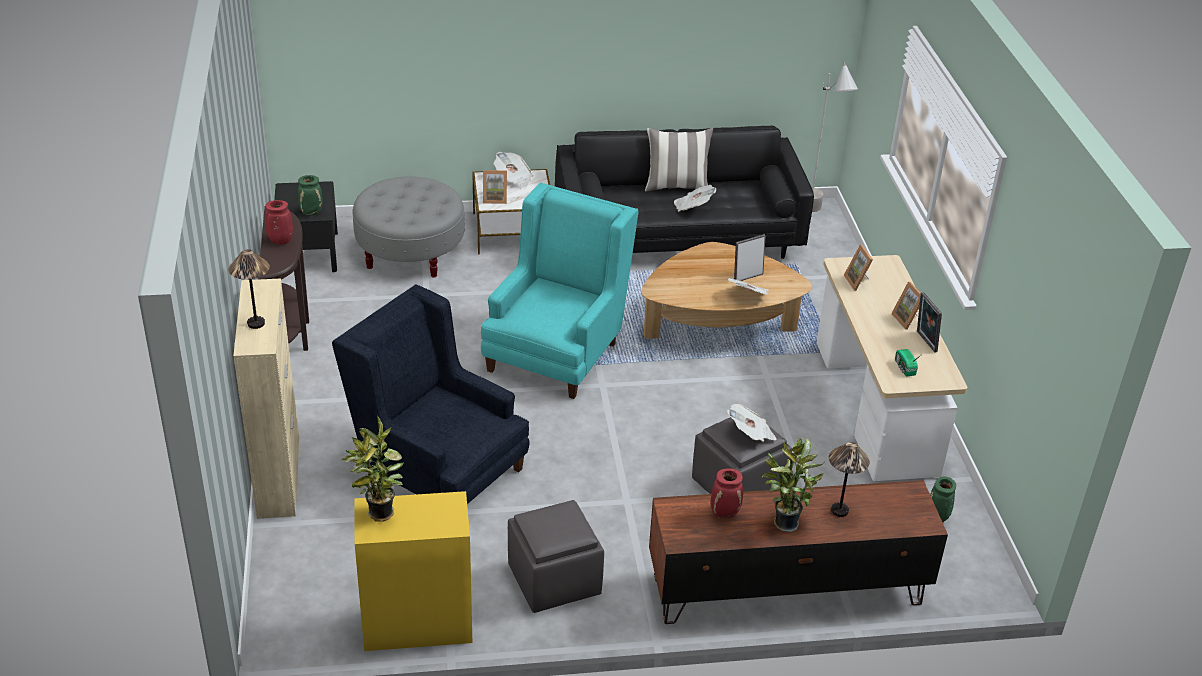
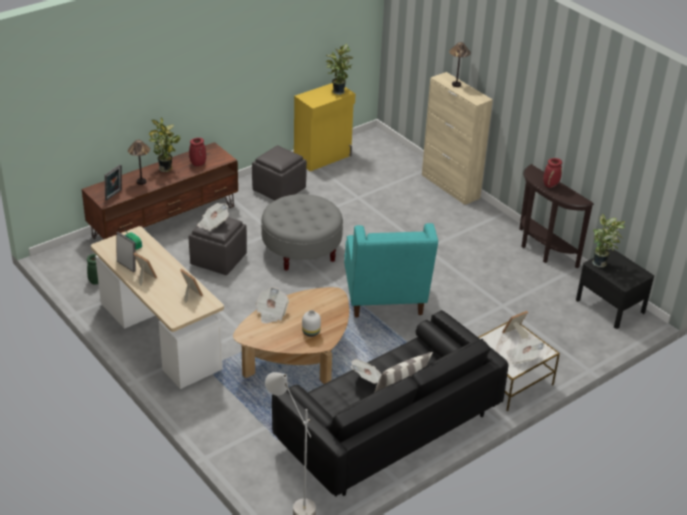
camera: 150 degrees right, 0 degrees up
green vase [298,175,323,216] -> potted plant [592,213,625,267]
blue armchair [332,284,530,504] -> none
grey ottoman [352,176,465,278] -> grey ottoman moved to [261,194,343,271]
picture frame [734,234,766,281] -> picture frame moved to [105,164,122,201]
none -> white vase [302,310,321,337]

